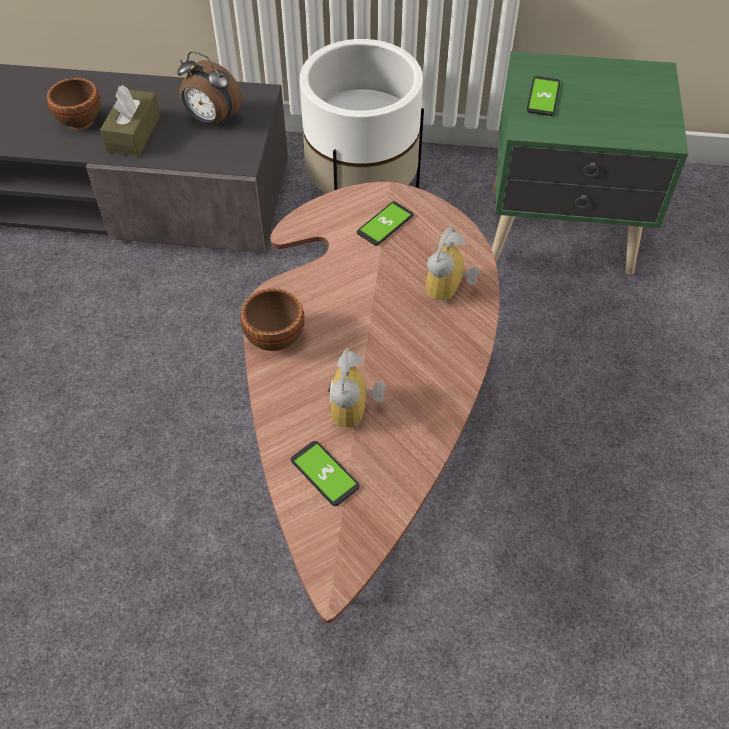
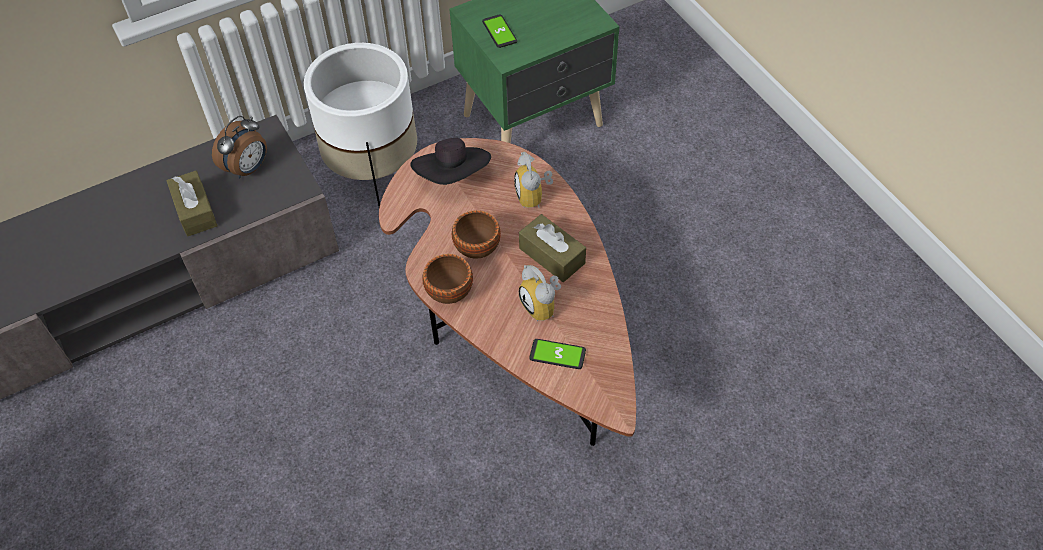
camera: 35 degrees left, 0 degrees up
brown bowl [47,78,101,130] -> brown bowl moved to [452,210,501,259]
alarm clock [177,51,242,126] -> alarm clock turned 45 degrees counterclockwise [212,116,267,179]
phone [357,201,414,246] -> black hat [410,138,491,185]
none -> brown tissue box [519,214,586,282]

